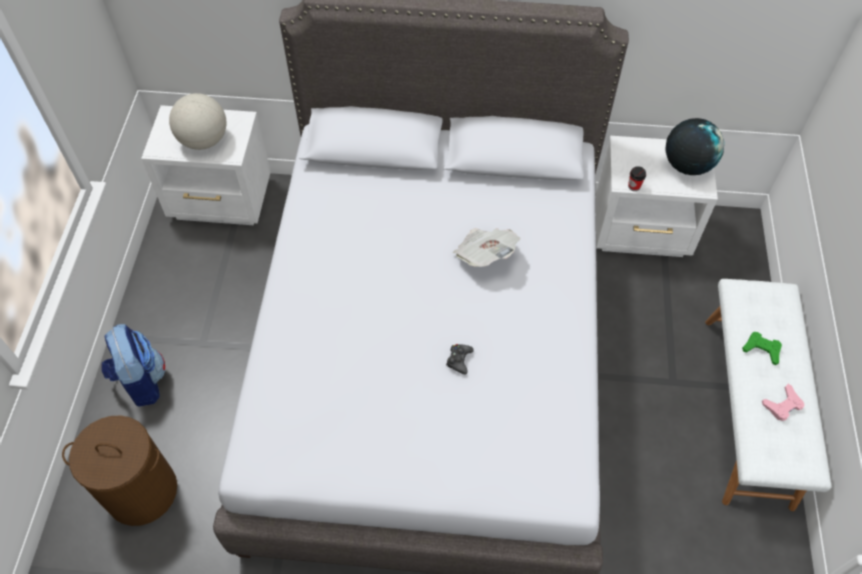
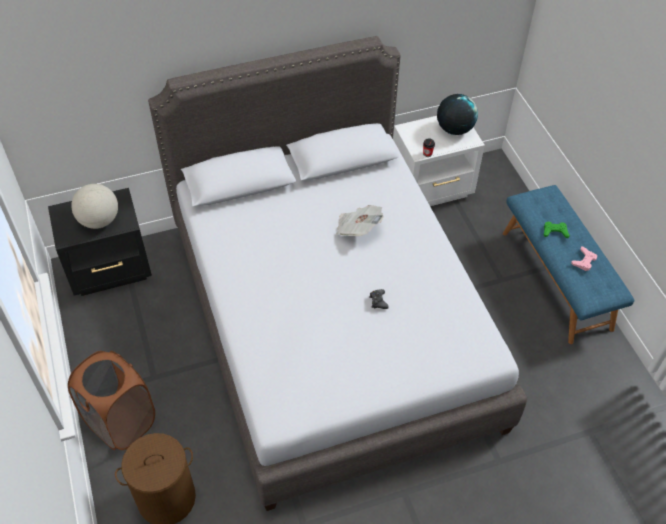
camera: 25 degrees left, 5 degrees down
backpack [102,324,165,407] -> brown laundry basket [68,351,155,450]
white nightstand [141,105,271,225] -> black nightstand [48,188,152,296]
white bench [705,279,832,511] -> blue bench [503,185,634,344]

